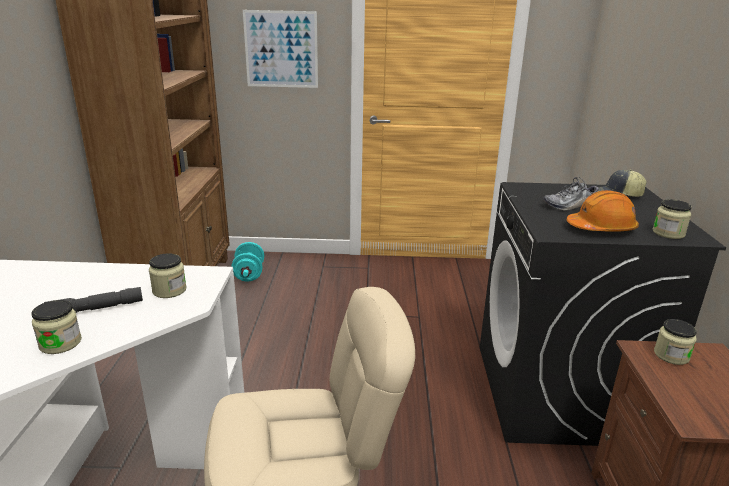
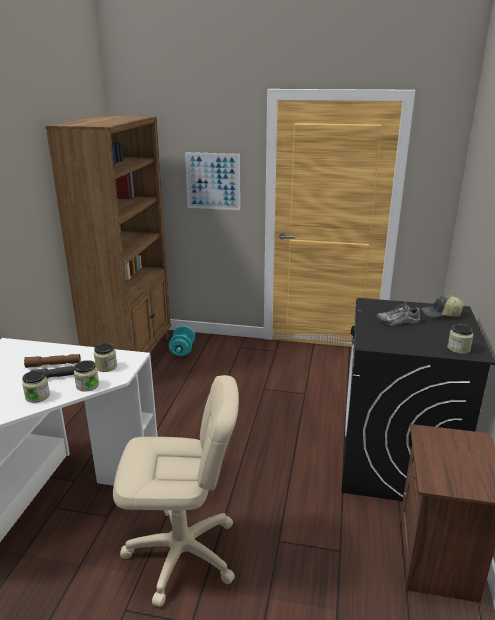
camera: 10 degrees right, 0 degrees up
orange hard hat [566,190,639,232] -> none
jar [654,319,697,365] -> jar moved to [74,360,99,392]
none -> brown flashlight [24,354,81,368]

